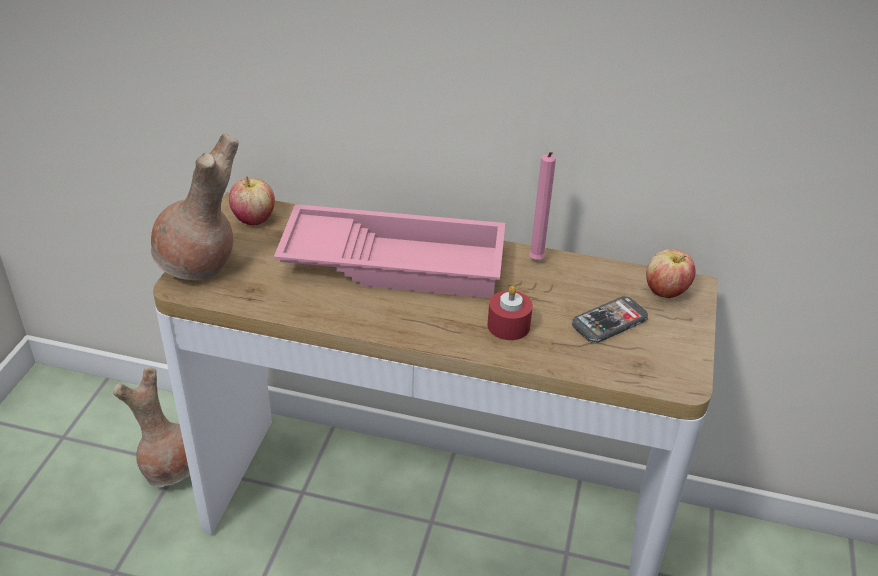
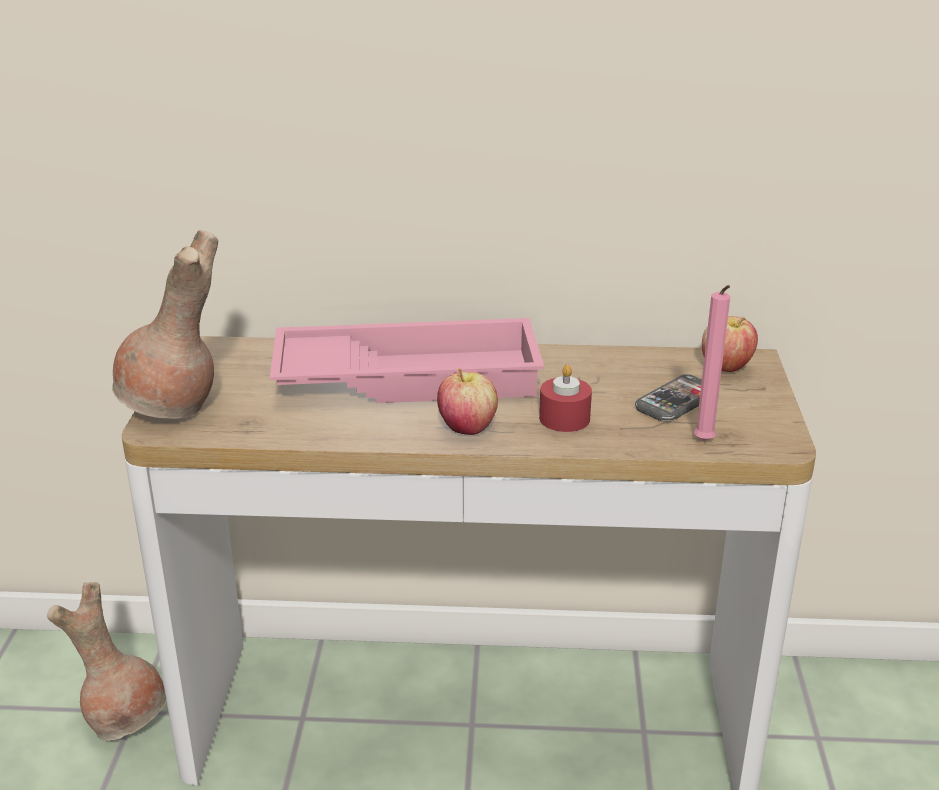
camera: 10 degrees left, 10 degrees down
apple [229,176,275,226] -> apple moved to [437,368,498,435]
pink candle [529,152,556,260] -> pink candle moved to [694,285,730,441]

